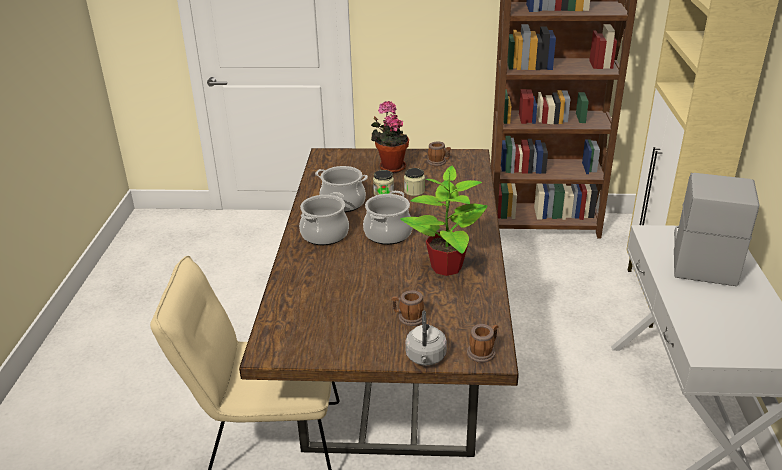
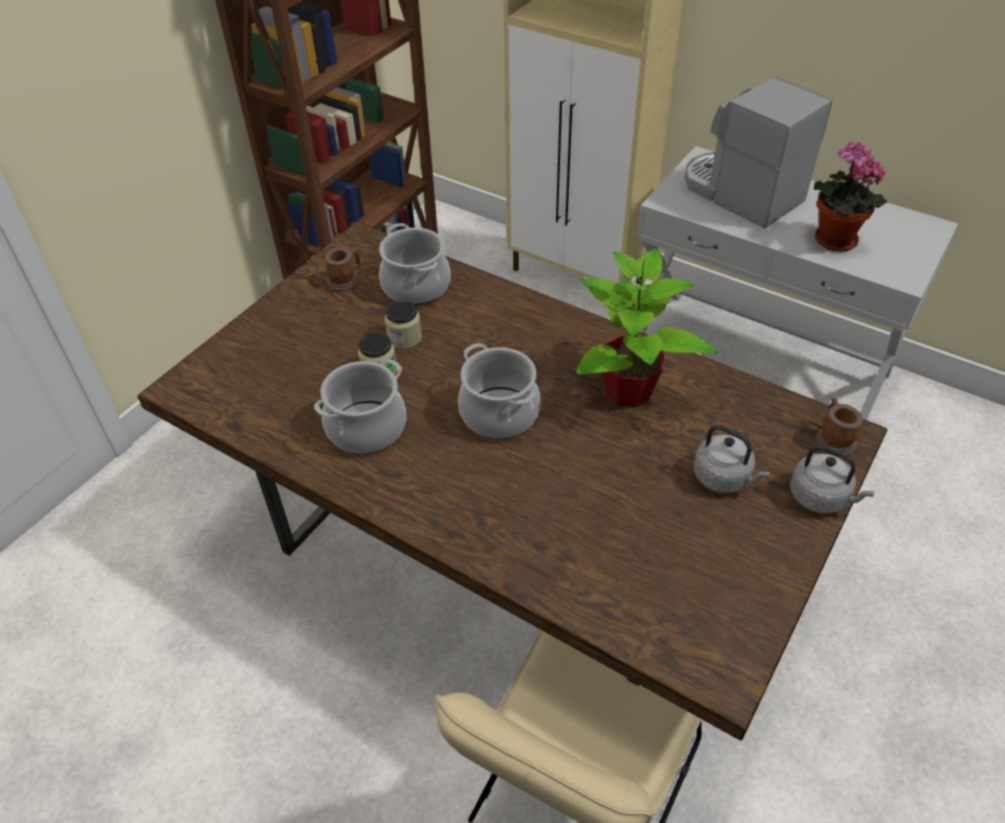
camera: 60 degrees left, 15 degrees up
cooking pot [299,192,349,245] -> cooking pot moved to [379,223,451,305]
potted plant [371,101,409,173] -> potted plant moved to [814,142,887,252]
mug [391,290,424,326] -> grey kettle [694,425,770,493]

